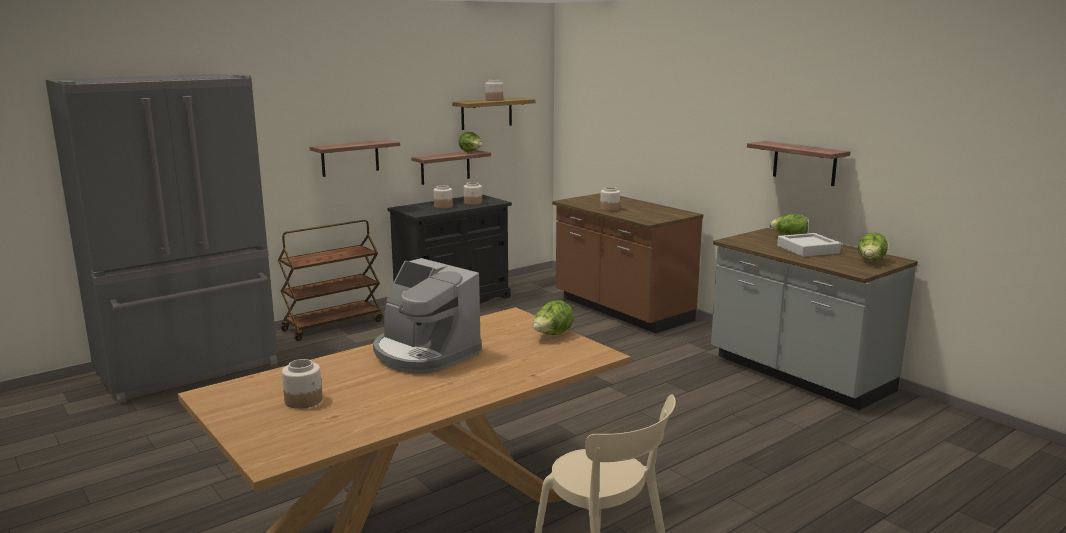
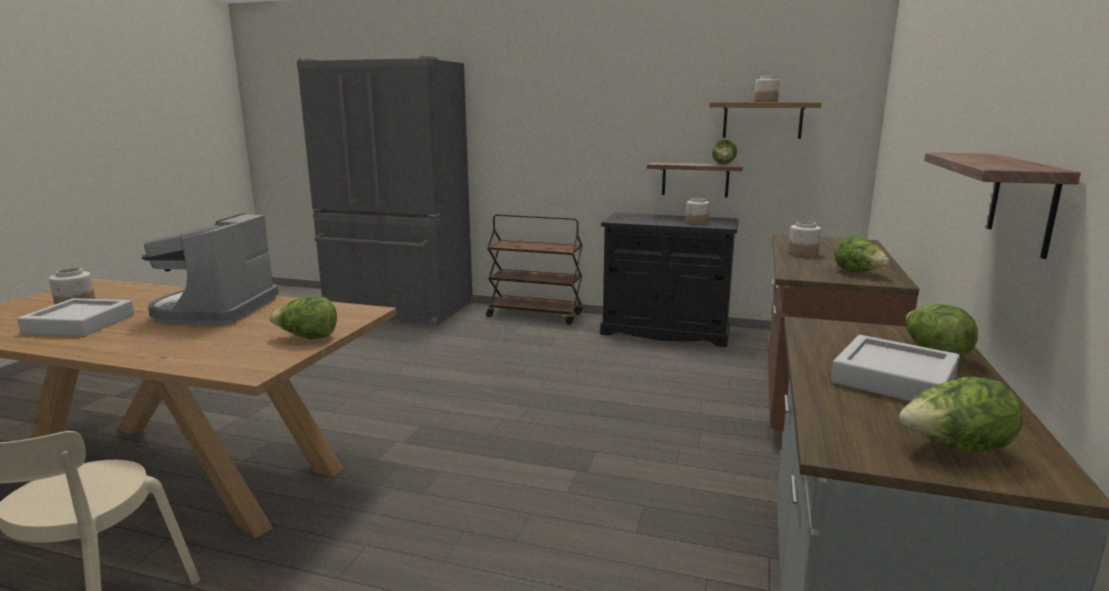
camera: 55 degrees right, 0 degrees up
shelf [309,139,400,177] -> none
jar [433,185,453,208] -> none
none -> grey tray [17,298,134,336]
none -> lettuce [834,236,889,272]

